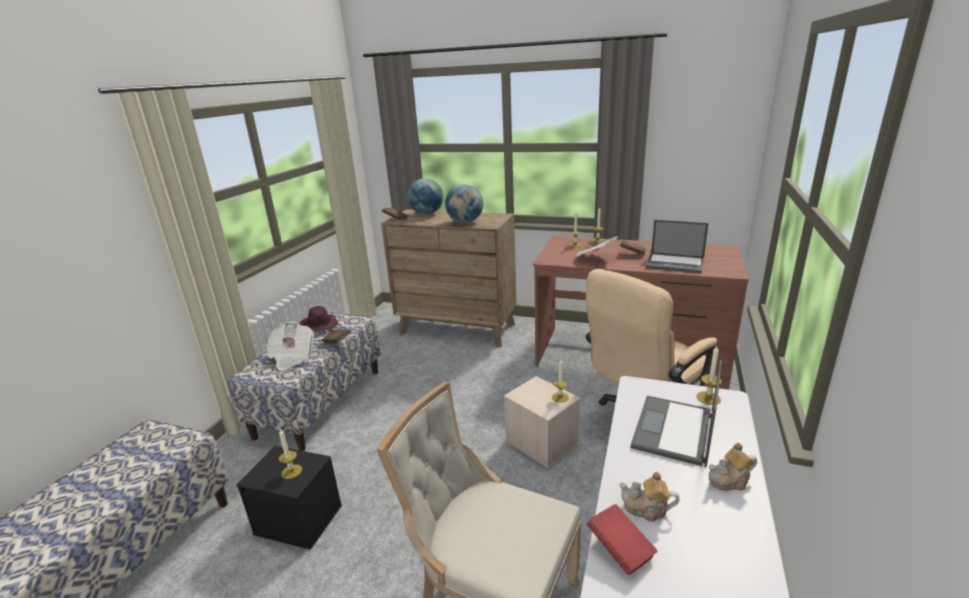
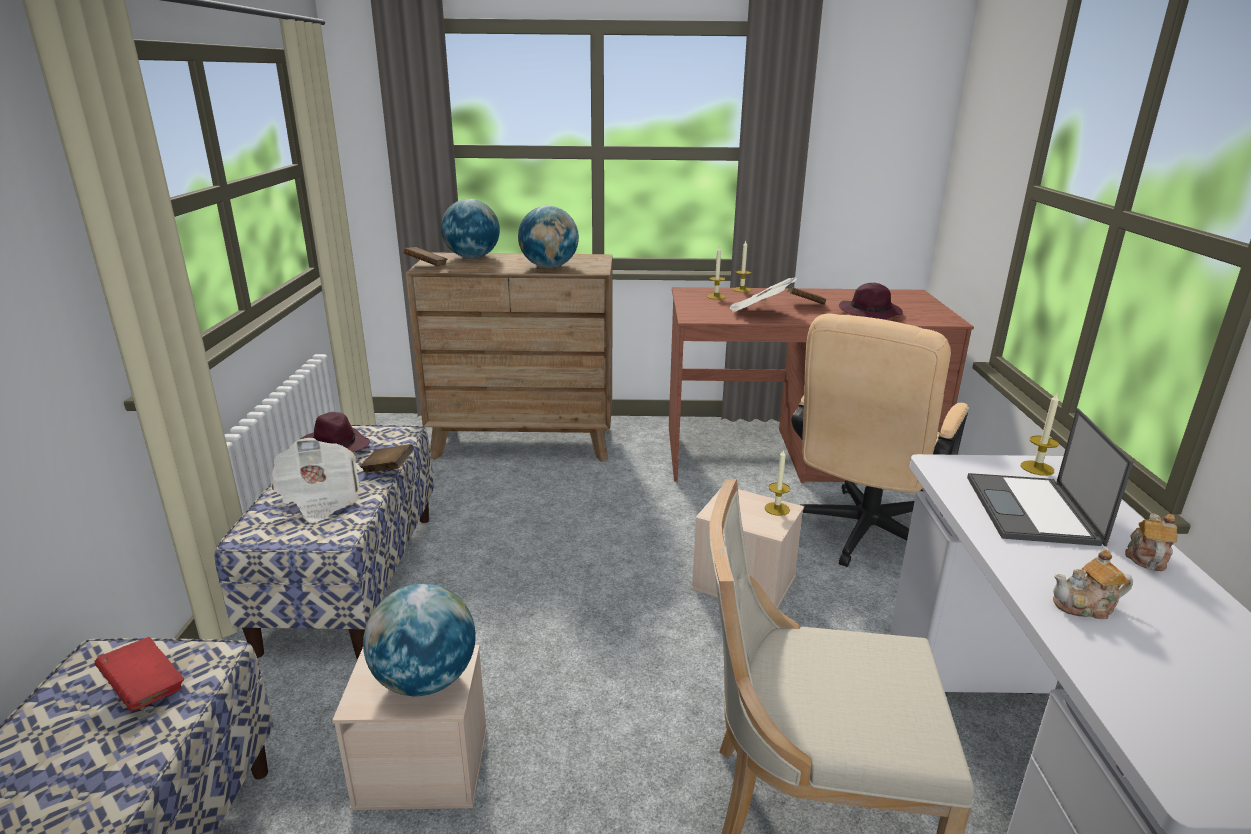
camera: 20 degrees left, 0 degrees up
black storage box [236,446,342,550] -> beige storage box [332,645,487,810]
candle [279,429,302,479] -> globe [363,584,476,697]
red book [587,504,657,575] -> red book moved to [95,637,184,711]
laptop [646,220,709,273] -> purple hat [839,283,903,320]
teapot [708,443,757,491] -> teapot turned 150 degrees clockwise [1125,514,1178,571]

